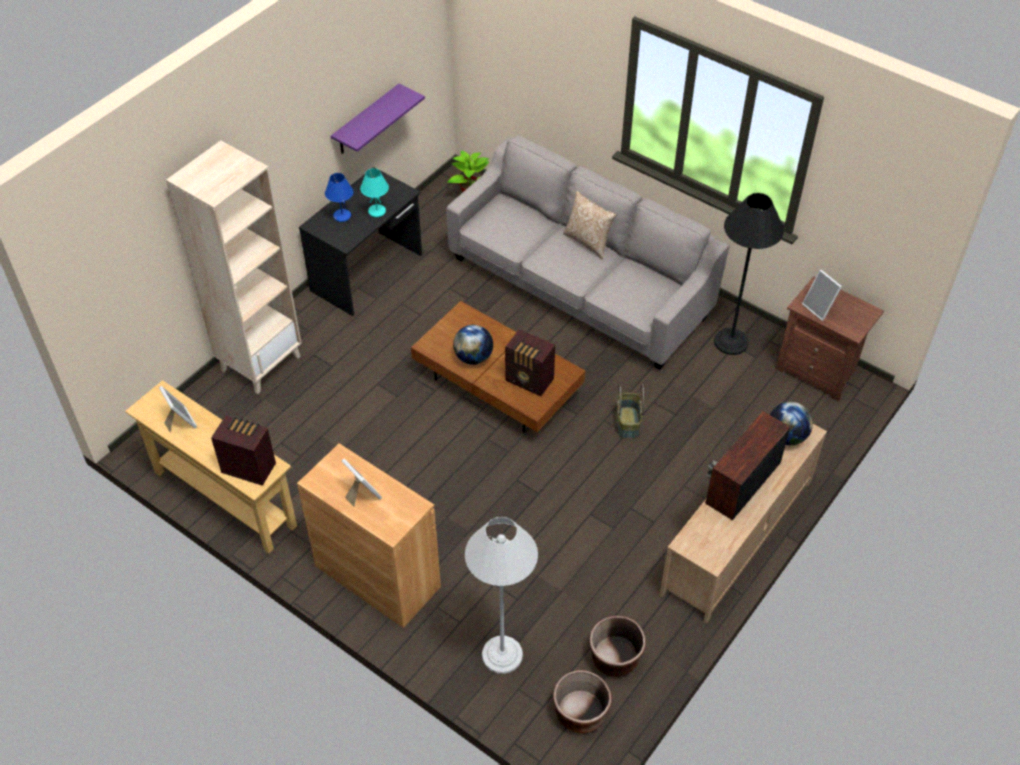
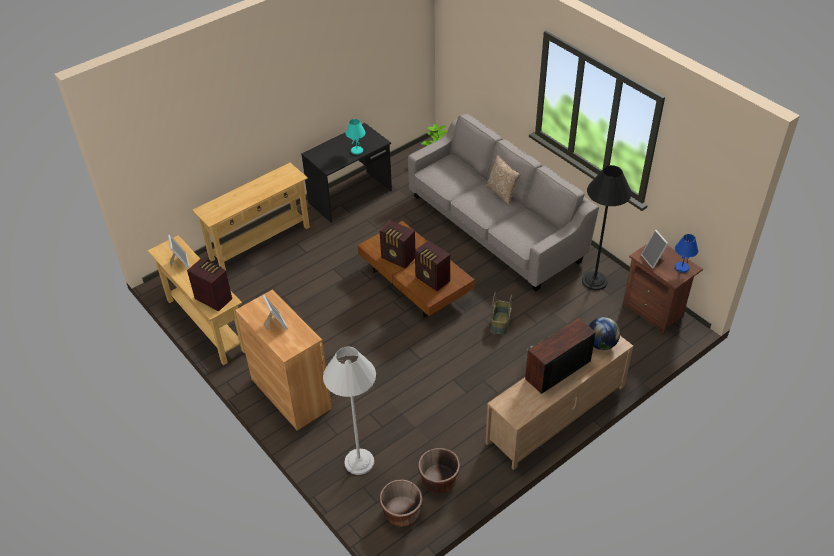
camera: 15 degrees right, 5 degrees down
beige bookcase [166,140,302,394] -> beige console table [192,163,310,270]
blue table lamp [325,173,353,222] -> blue table lamp moved to [675,234,698,273]
purple shelf [331,84,425,154] -> none
globe [453,325,493,365] -> radio [380,220,415,268]

